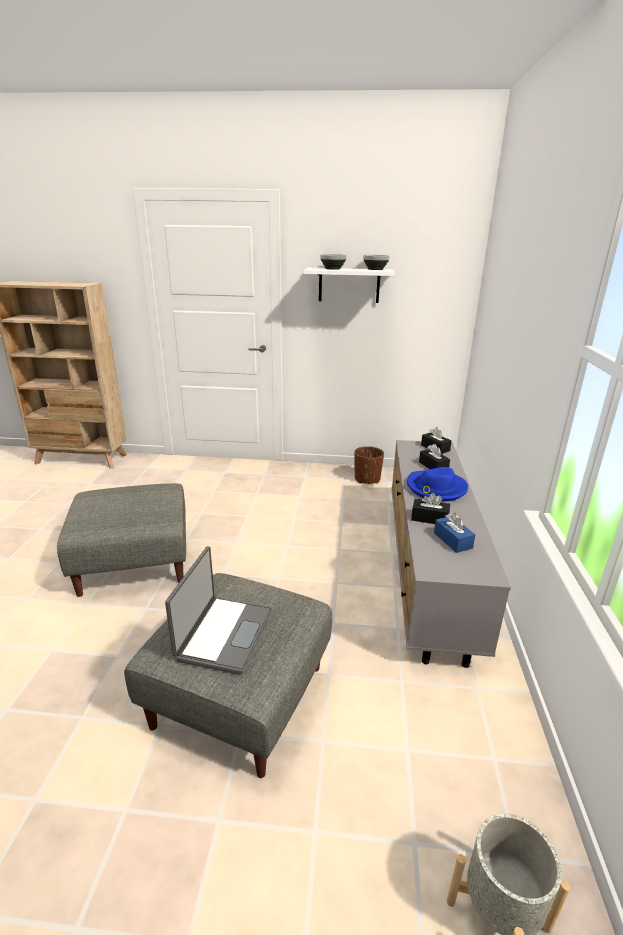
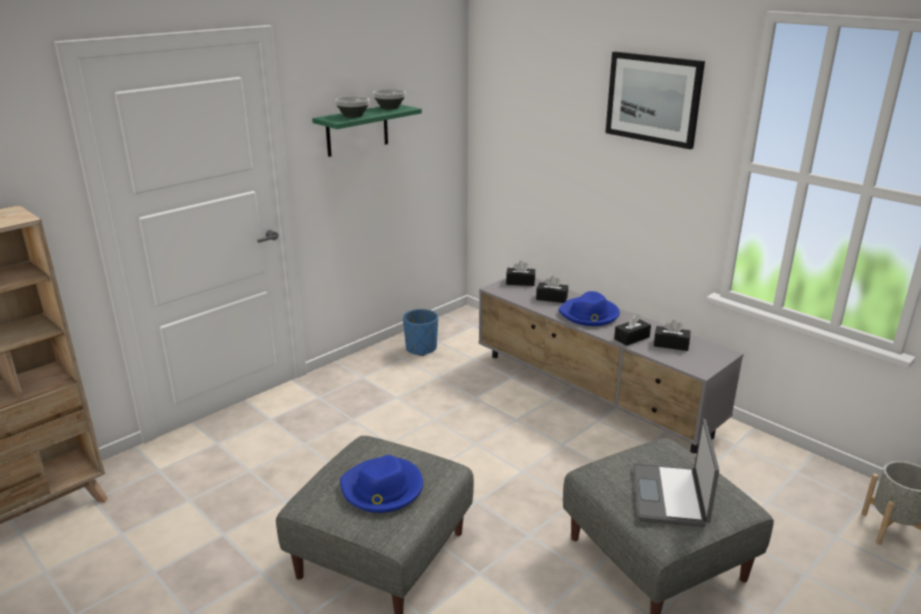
camera: 50 degrees left, 0 degrees up
laptop [165,546,272,675] -> laptop turned 135 degrees counterclockwise [633,419,719,527]
white shelf [304,268,394,303] -> green shelf [312,104,422,157]
brown planter [354,446,384,484] -> blue planter [403,309,438,356]
blue tissue box [434,513,475,553] -> black tissue box [654,320,691,351]
none -> blue hat [340,455,423,513]
none -> picture [605,52,705,149]

